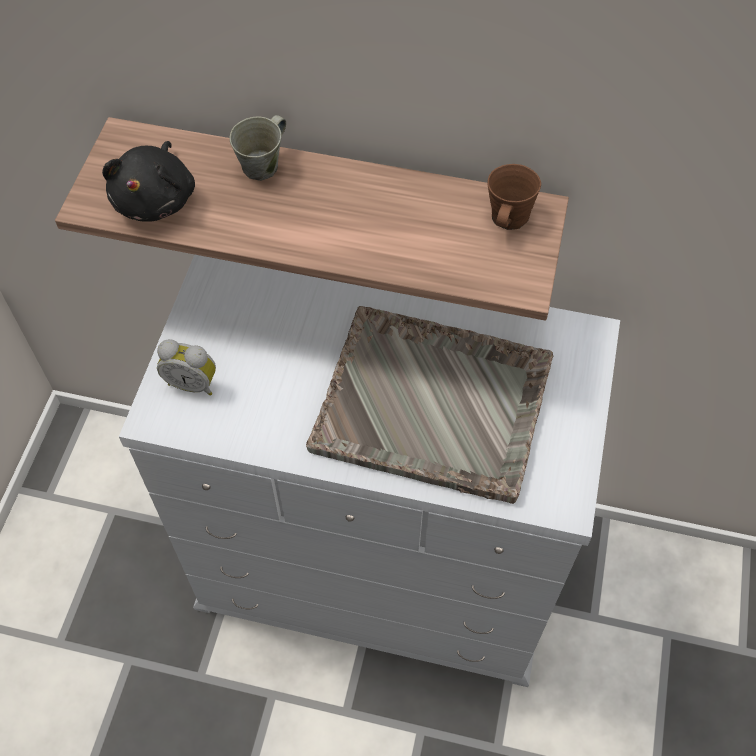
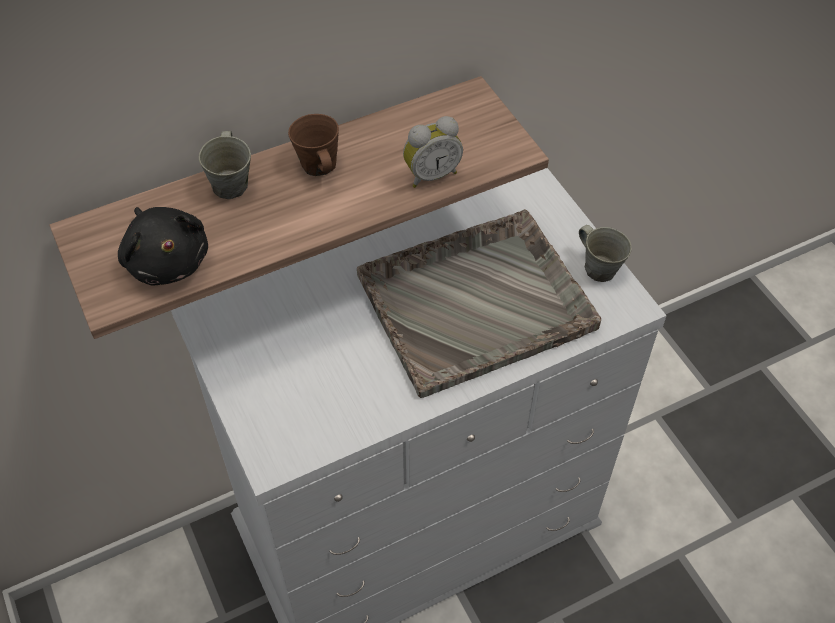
camera: 40 degrees left, 5 degrees down
alarm clock [157,339,216,395] -> alarm clock moved to [403,116,463,188]
brown mug [487,164,541,230] -> brown mug moved to [288,114,339,176]
none -> grey mug [579,225,632,282]

